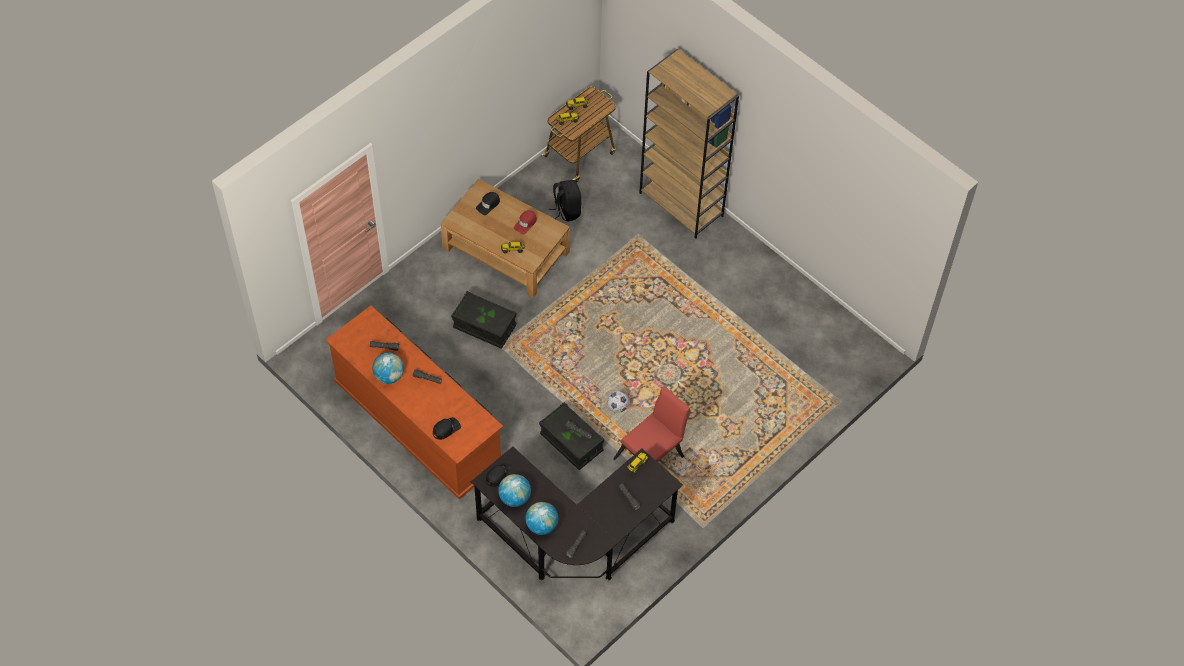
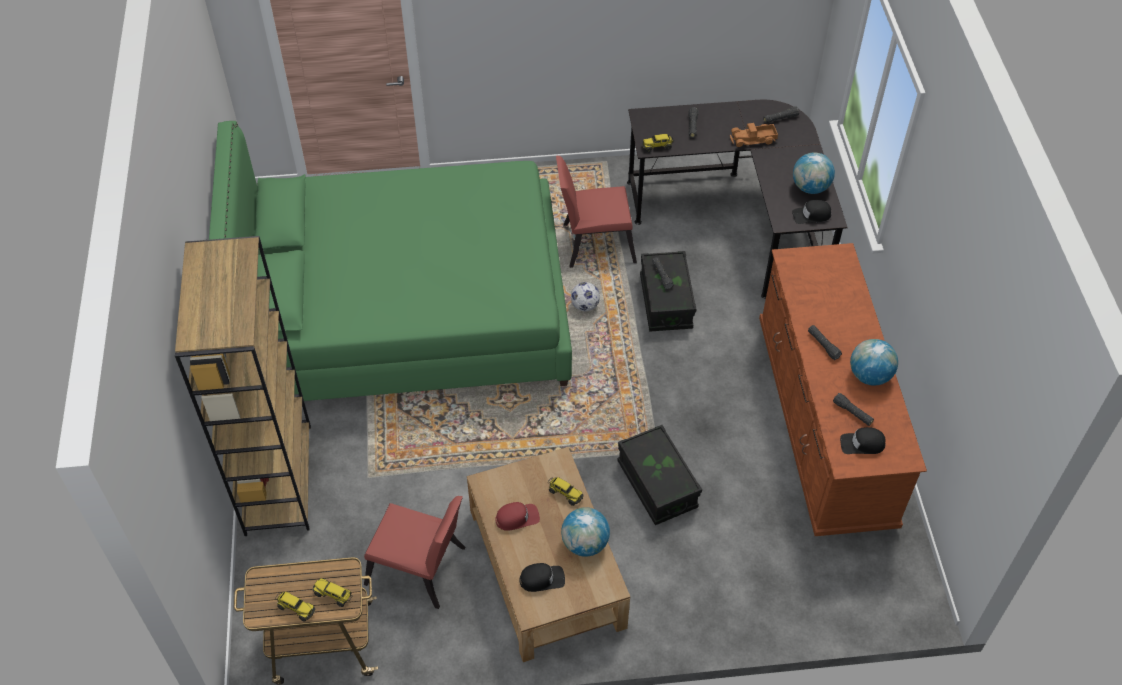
camera: 140 degrees left, 5 degrees down
black cap [433,417,461,440] -> black cap moved to [840,427,886,454]
globe [525,502,558,535] -> globe moved to [561,507,610,557]
black backpack [549,180,581,221] -> red chair [364,496,465,609]
none -> green bed [209,121,572,401]
none -> toy truck [730,123,778,147]

